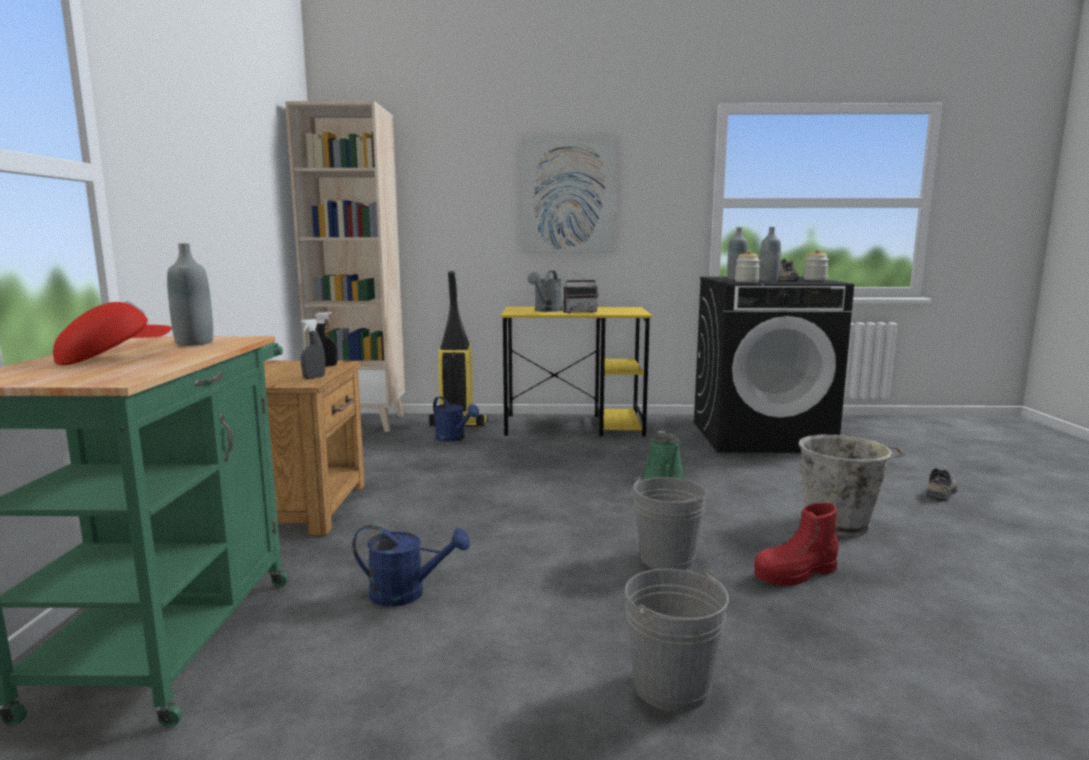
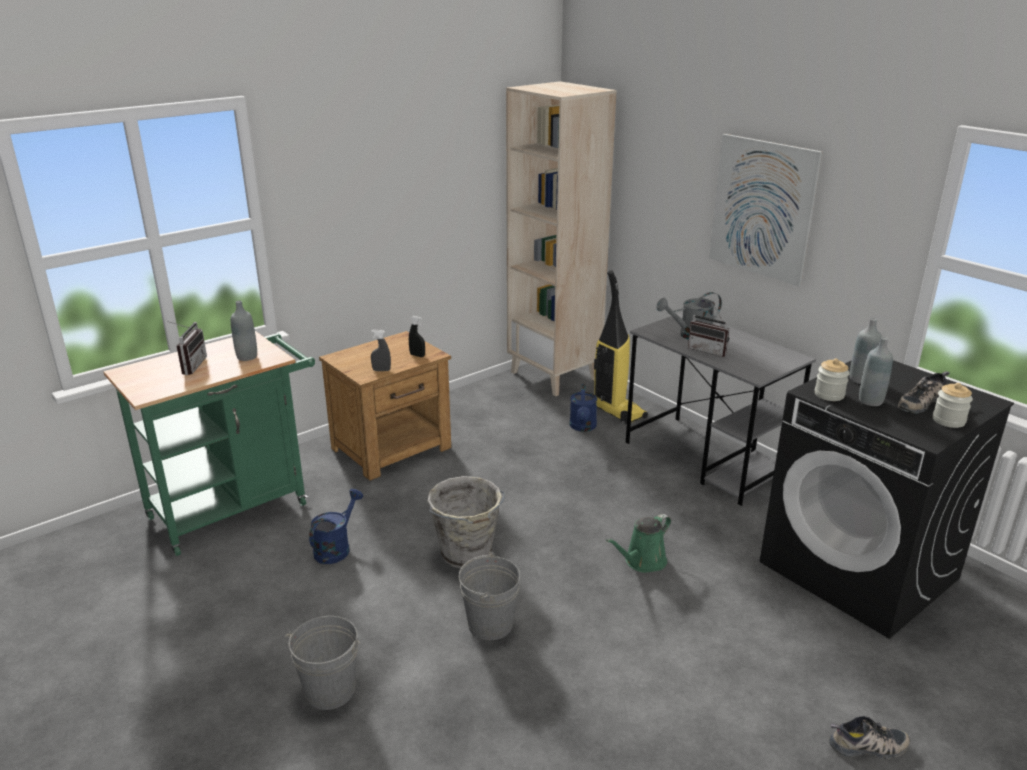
camera: 50 degrees right, 15 degrees up
red cap [53,301,172,365] -> radio [167,321,207,375]
blue watering can [353,525,470,607] -> blue watering can turned 120 degrees counterclockwise [309,489,363,564]
yellow desk [500,307,652,436] -> grey desk [625,312,816,506]
red boot [754,503,839,586] -> none
grey bucket [798,435,905,537] -> grey bucket moved to [428,476,505,569]

